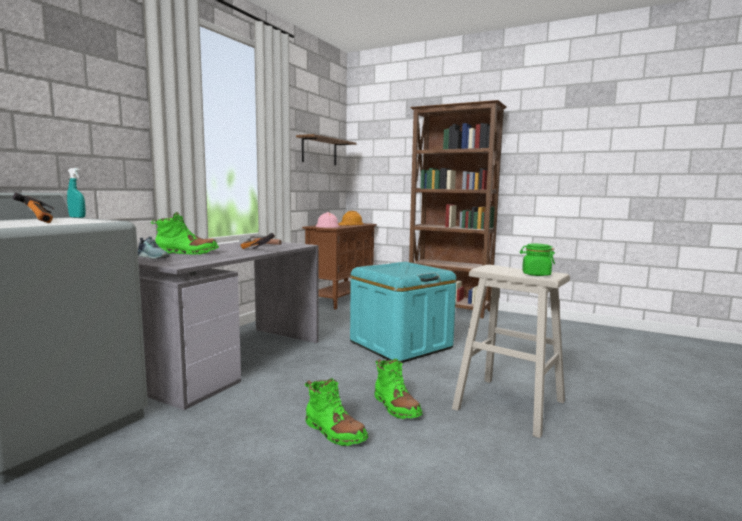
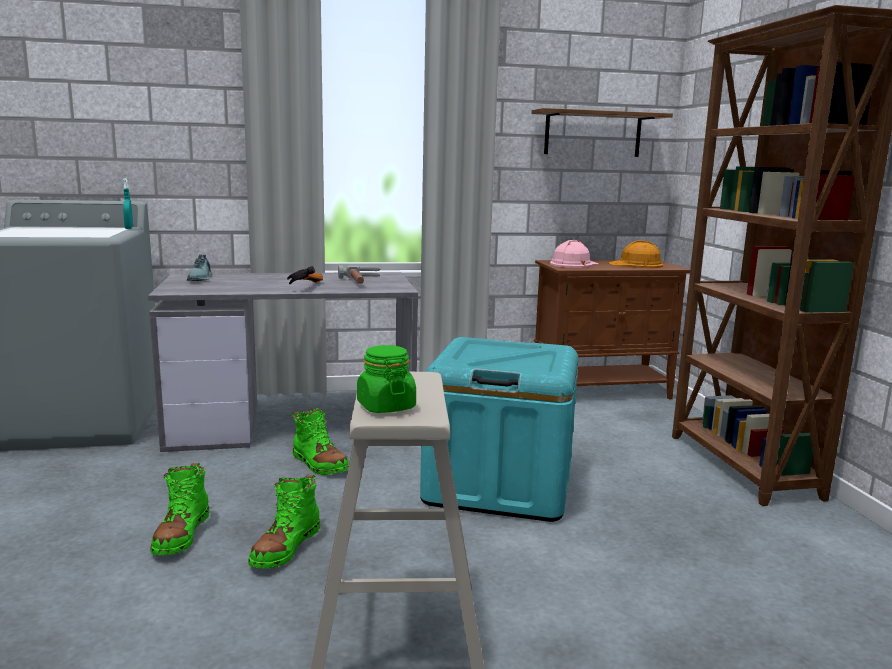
camera: 50 degrees right, 5 degrees up
hammer [13,192,54,223] -> none
green boot [151,212,219,255] -> green boot moved to [292,408,349,475]

